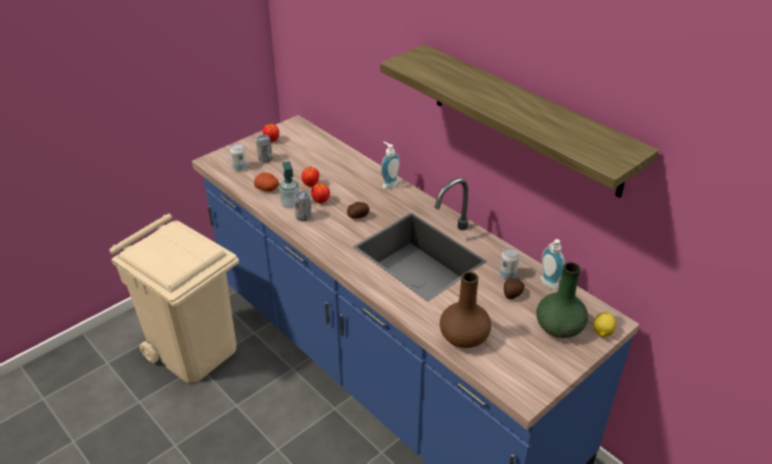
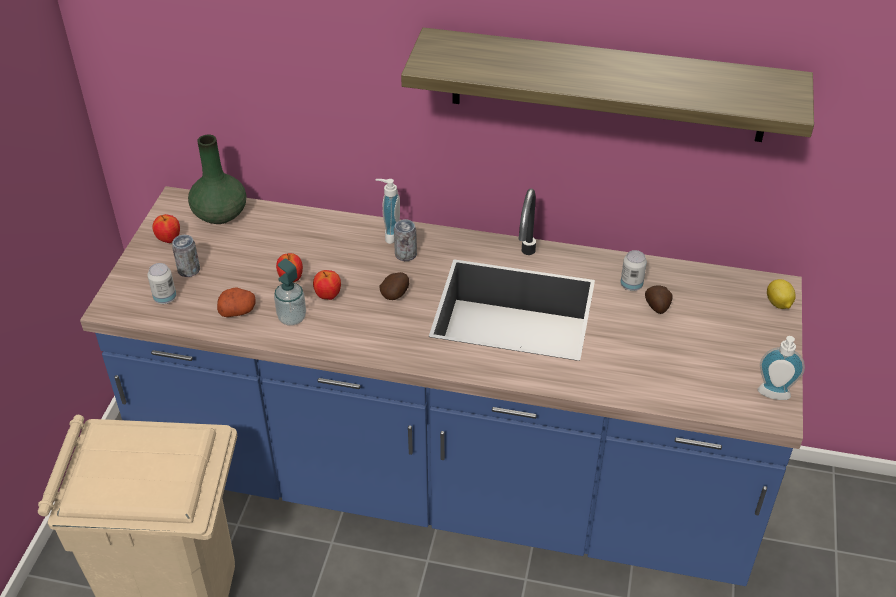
camera: 35 degrees left, 5 degrees up
can [294,191,312,221] -> can moved to [394,219,417,261]
brown vase [440,272,491,348] -> none
green vase [536,262,588,338] -> green vase moved to [188,134,246,224]
soap dispenser [540,239,565,290] -> soap dispenser moved to [758,336,805,400]

